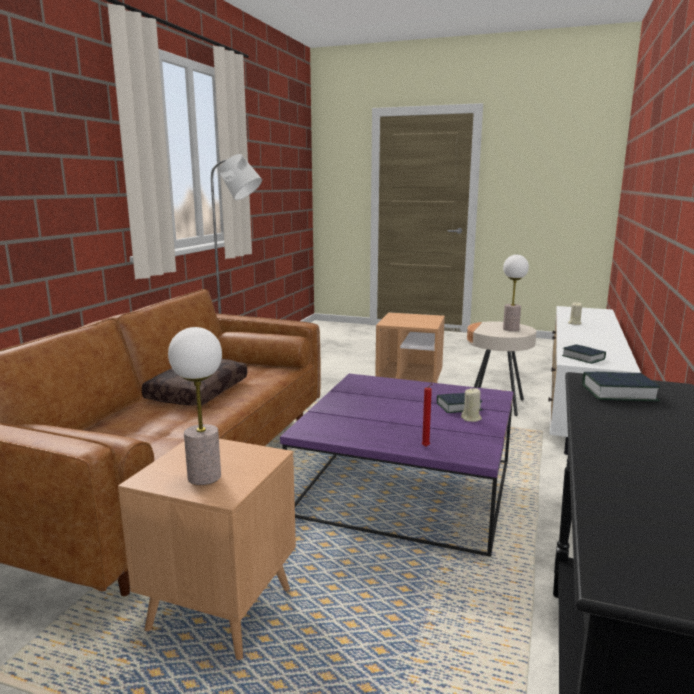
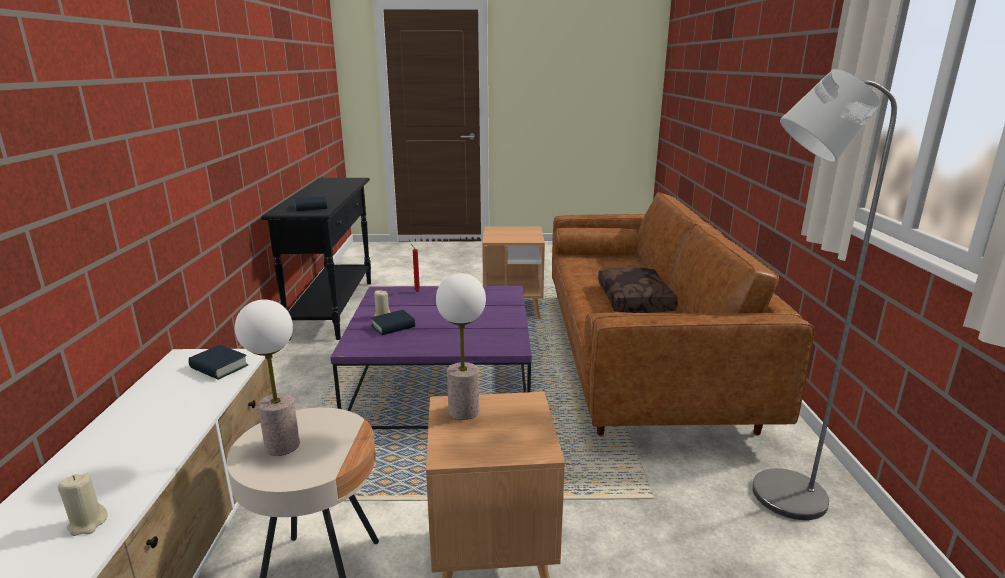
camera: 160 degrees right, 5 degrees up
table lamp [168,327,222,485] -> table lamp moved to [436,273,486,420]

